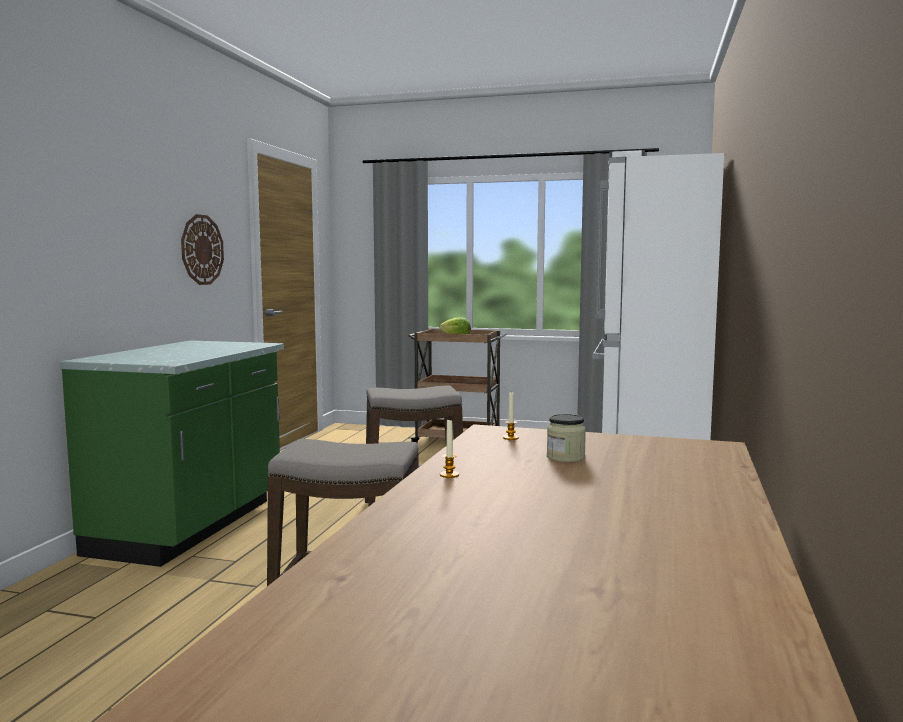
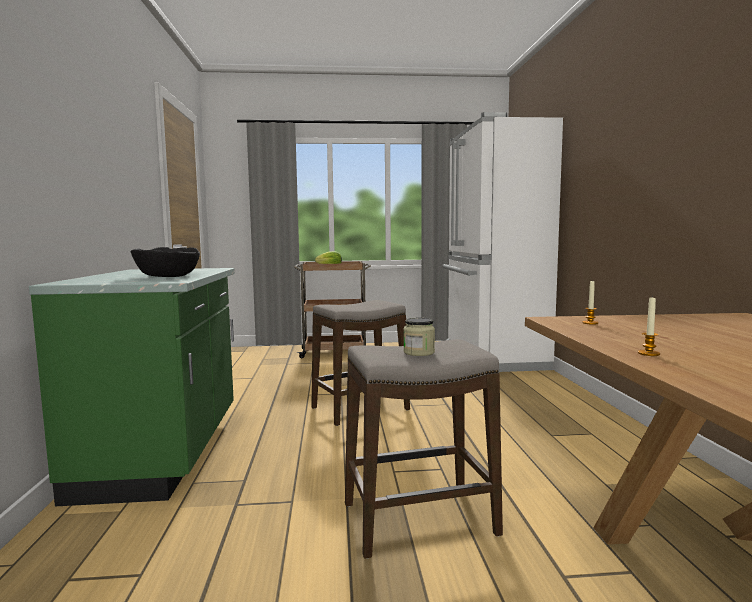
camera: 20 degrees left, 0 degrees up
wall clock [181,214,224,285] -> none
jar [547,414,586,462] -> jar moved to [403,318,435,356]
none -> black bowl [131,247,200,277]

